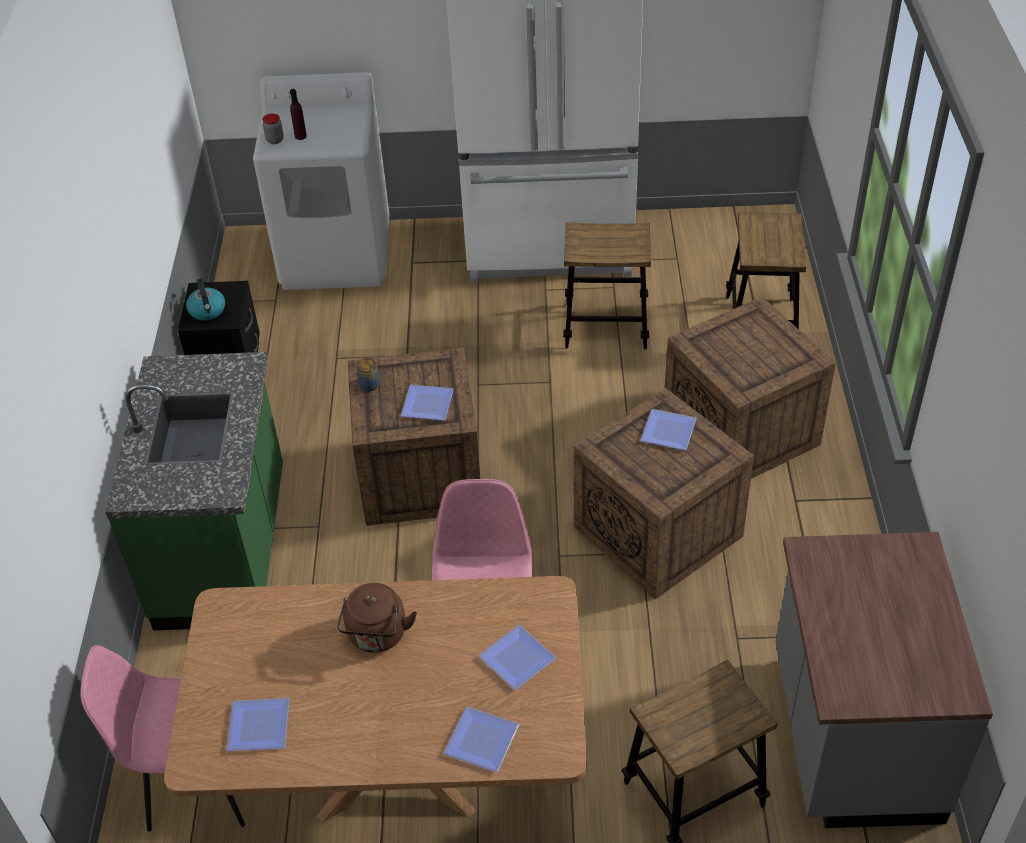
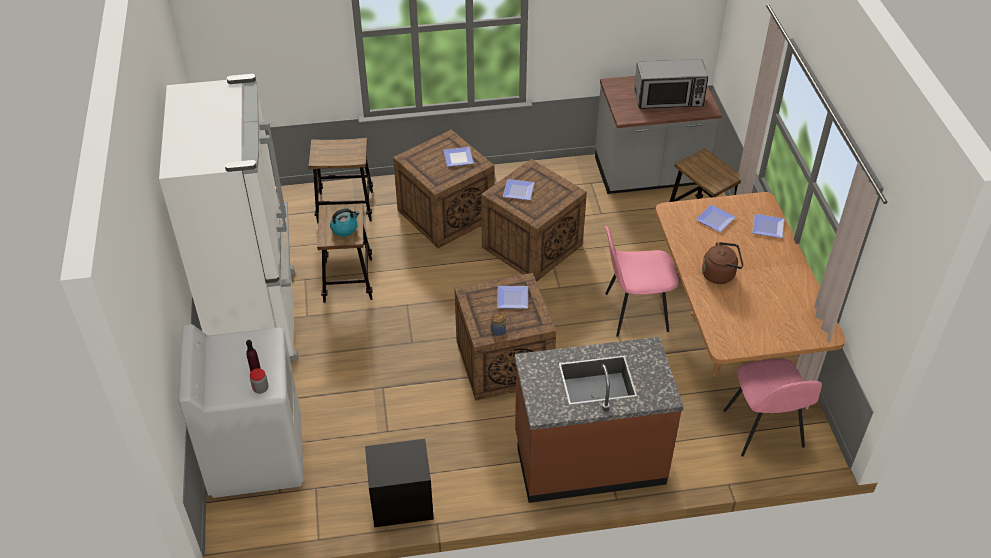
camera: 100 degrees left, 0 degrees up
green counter [105,352,283,630] -> brown counter [515,337,684,503]
kettle [186,279,225,320] -> kettle moved to [330,208,359,237]
plate [226,698,289,751] -> plate moved to [443,147,474,167]
none -> microwave [634,59,708,109]

